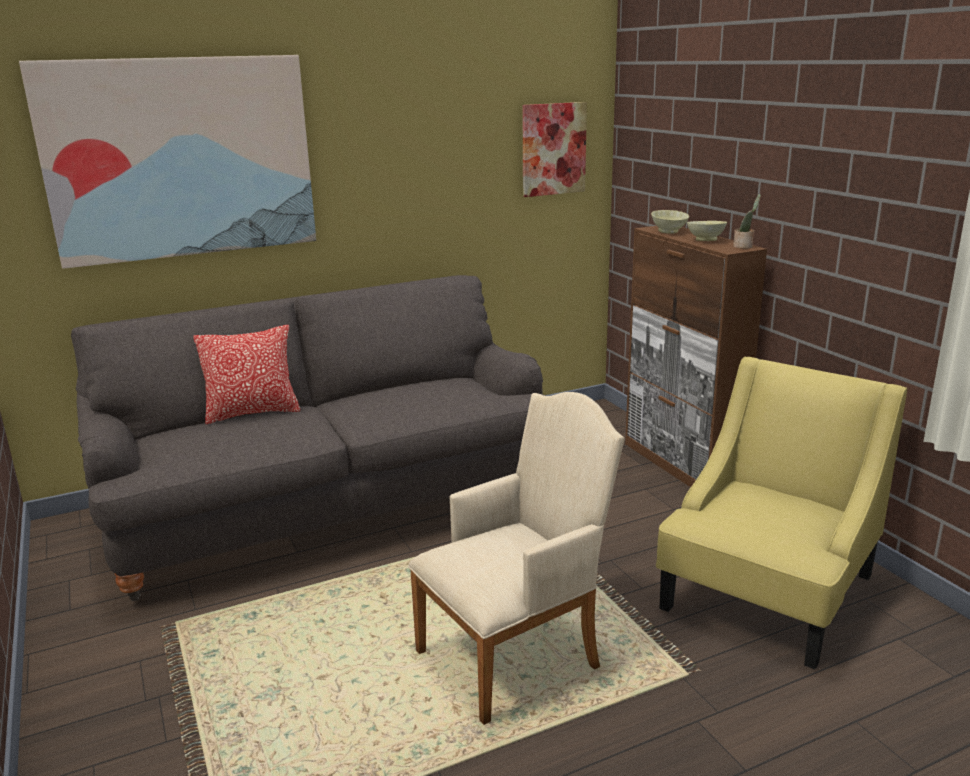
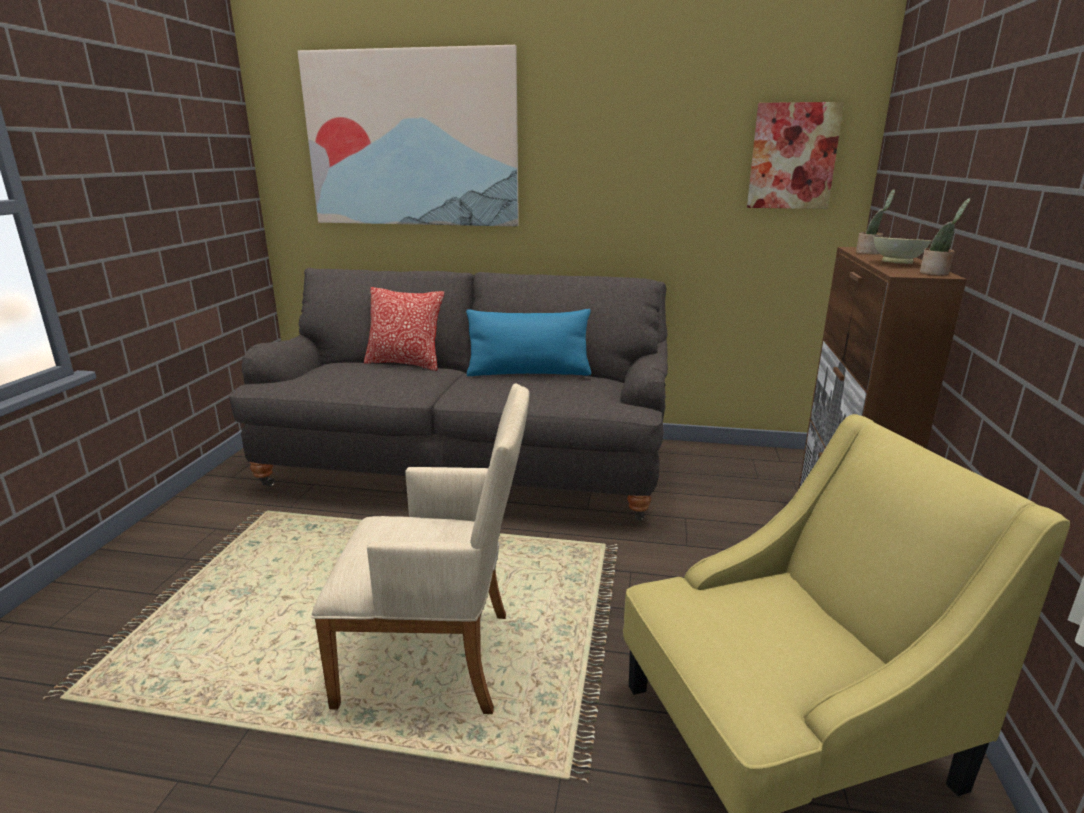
camera: 35 degrees right, 0 degrees up
beige bowl [651,210,689,234] -> potted plant [856,189,895,254]
none -> blue pillow [466,309,591,376]

